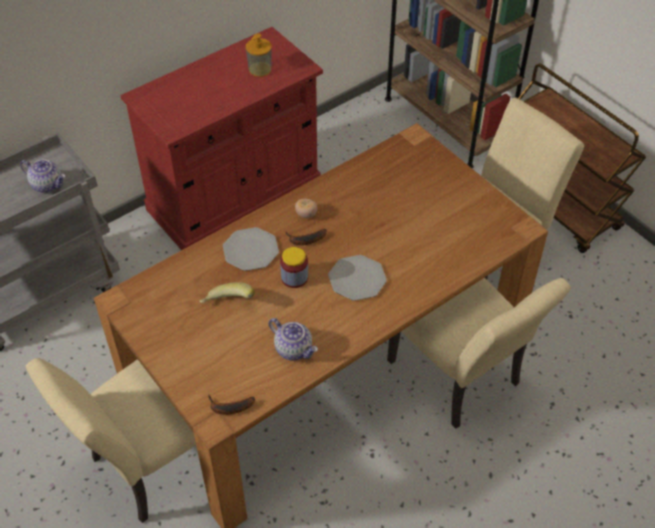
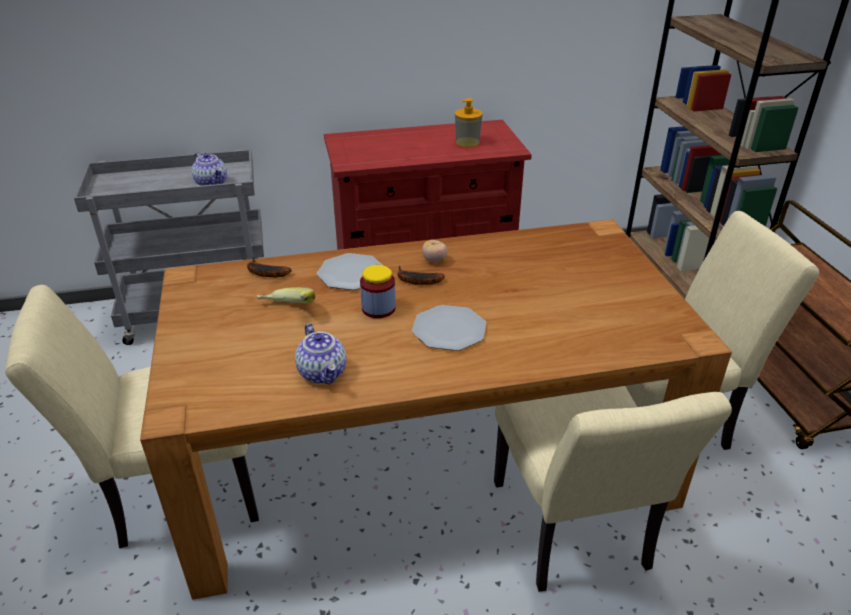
camera: 25 degrees right, 15 degrees down
banana [208,395,255,415] -> banana moved to [247,257,292,277]

